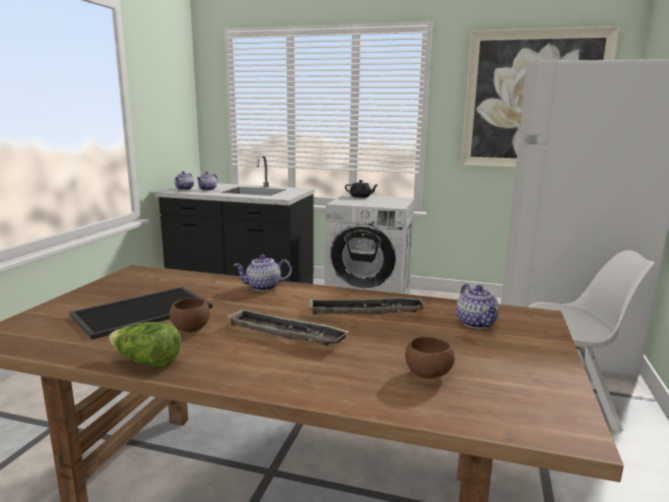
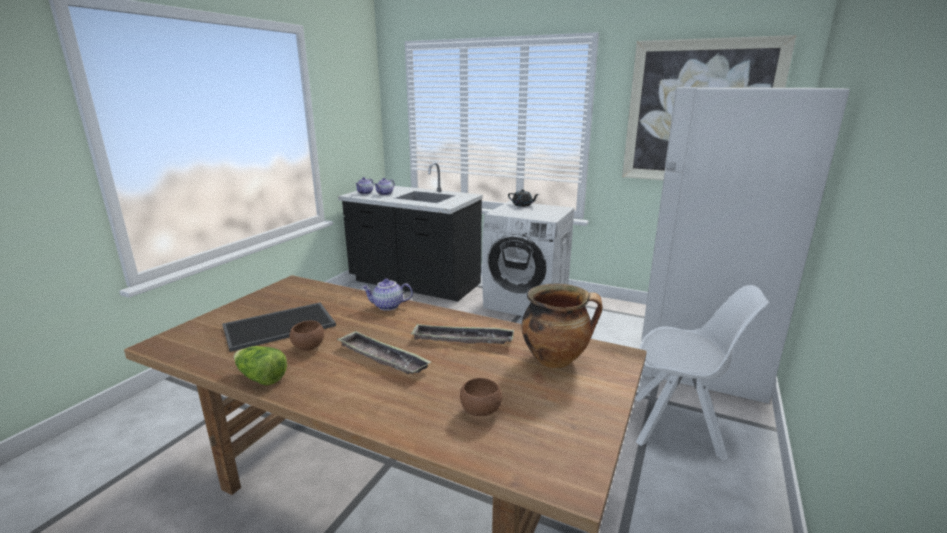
camera: 10 degrees right, 5 degrees up
teapot [456,284,499,329] -> cooking pot [522,284,603,368]

